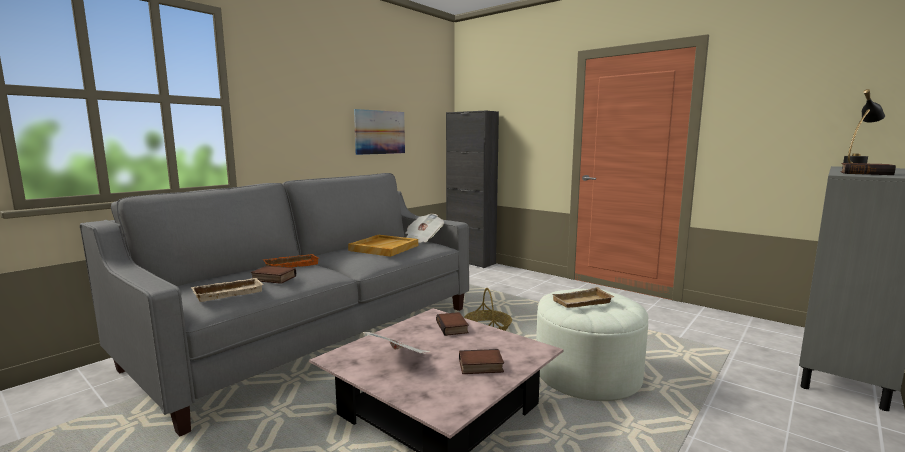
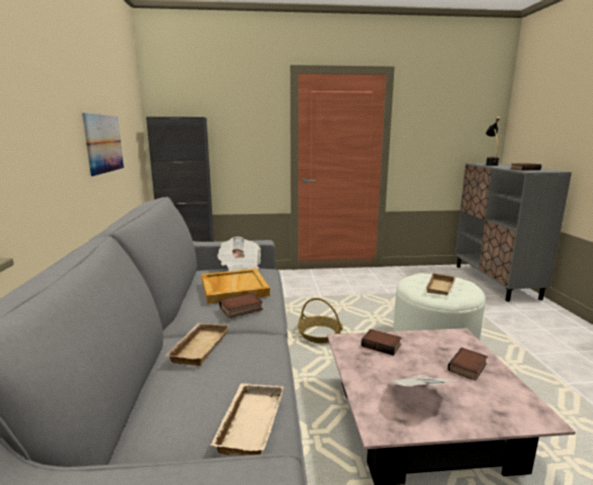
camera: 45 degrees left, 5 degrees up
book [251,266,296,284] -> book moved to [219,293,263,318]
orange tray [262,254,320,268] -> beige tray [165,323,229,366]

